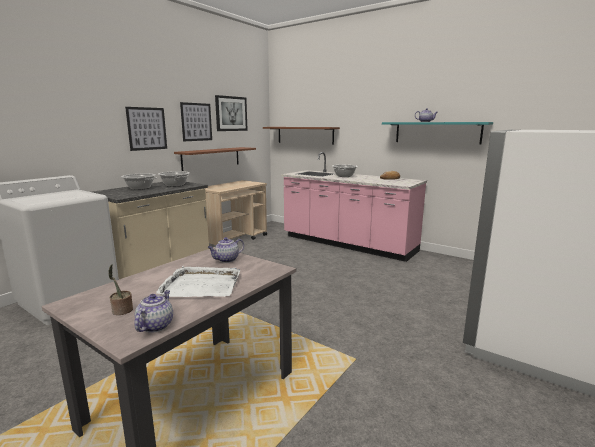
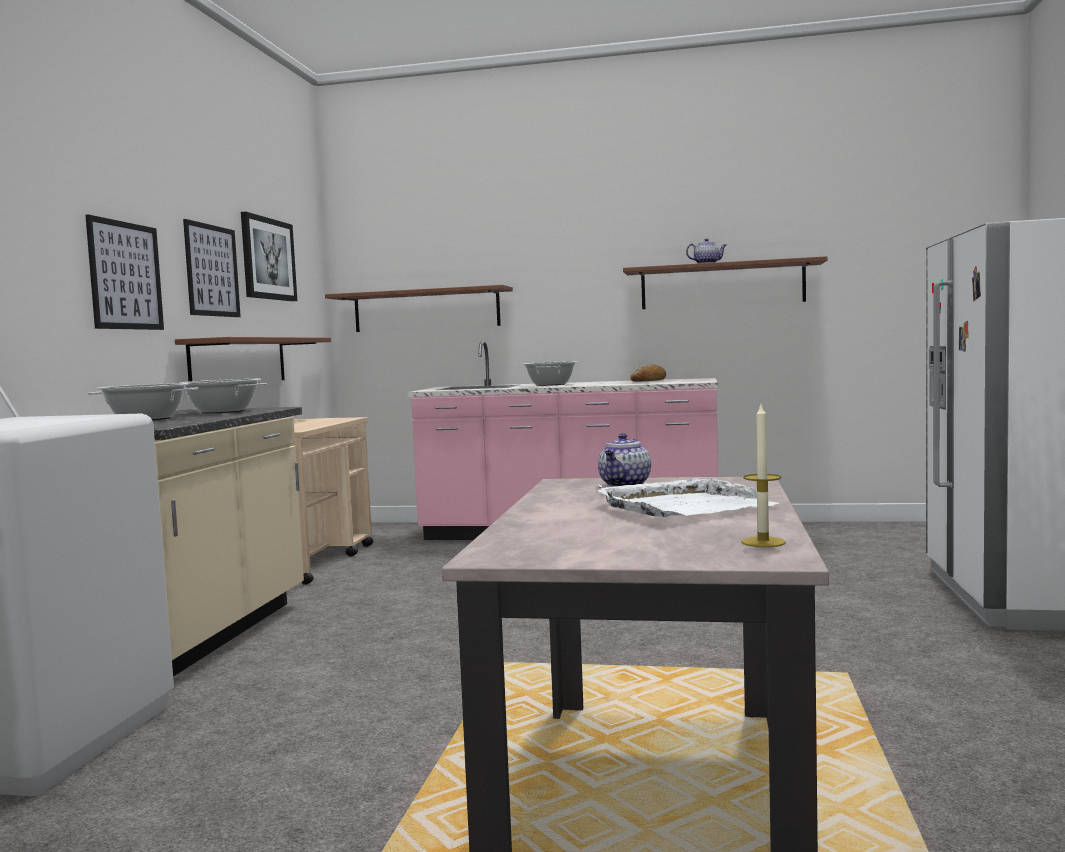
camera: 25 degrees left, 10 degrees down
potted plant [109,264,133,315] -> none
teapot [134,290,173,333] -> candle [741,405,786,547]
turquoise shelf [382,122,493,145] -> brown shelf [623,256,828,309]

